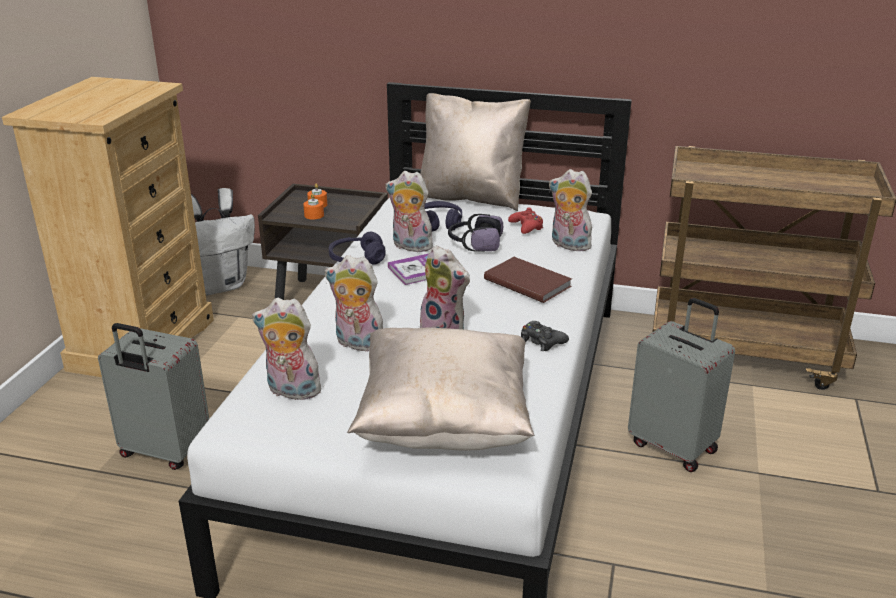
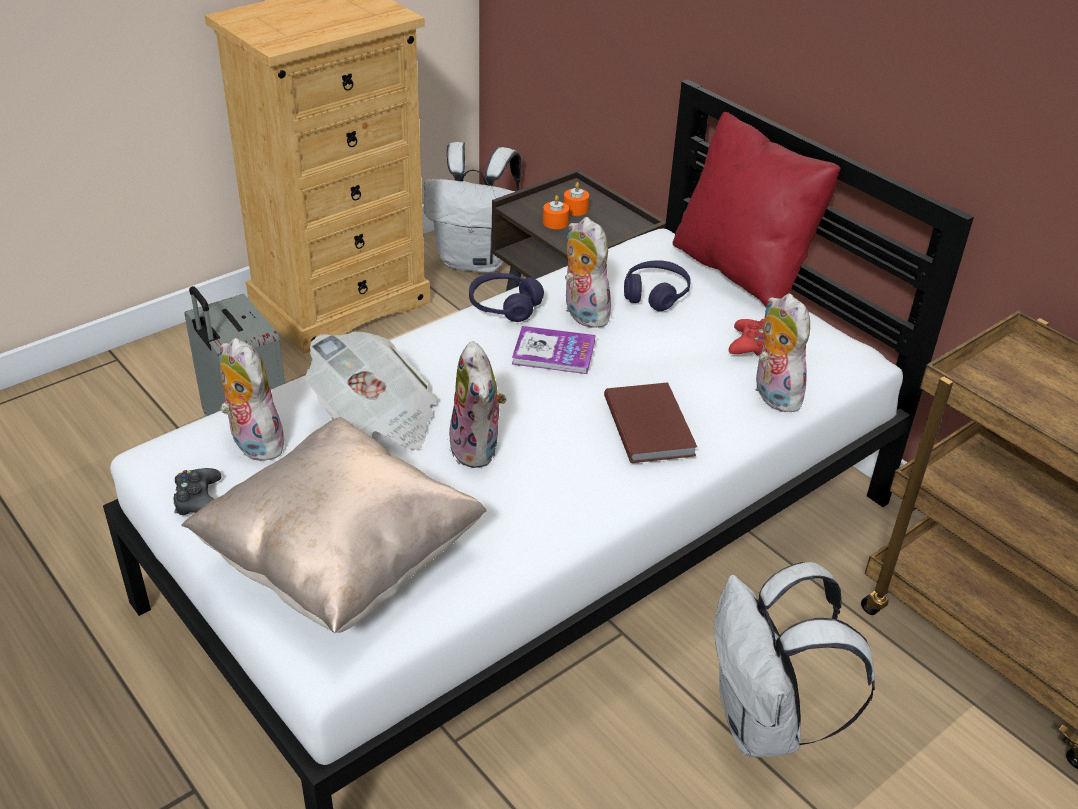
camera: 35 degrees right, 10 degrees up
plush toy [325,255,383,351] -> newspaper [305,331,437,450]
beige pillow [420,93,531,211] -> red pillow [673,112,840,307]
headphones [448,214,503,252] -> none
black game controller [521,321,569,351] -> black game controller moved to [174,468,221,515]
grey suitcase [628,298,735,472] -> white backpack [714,562,875,757]

